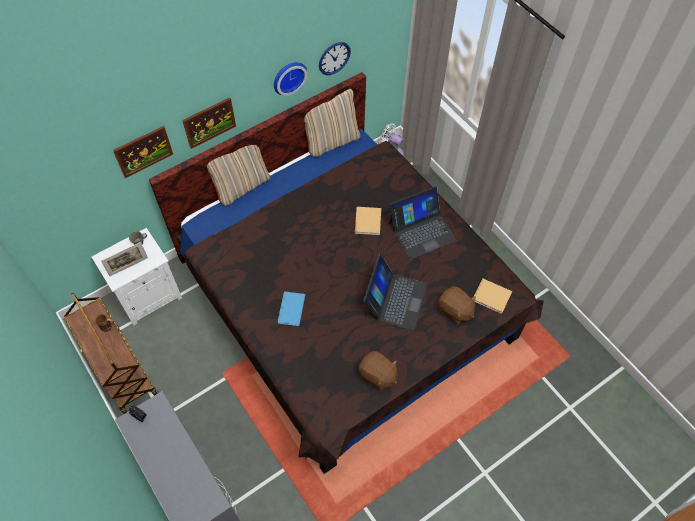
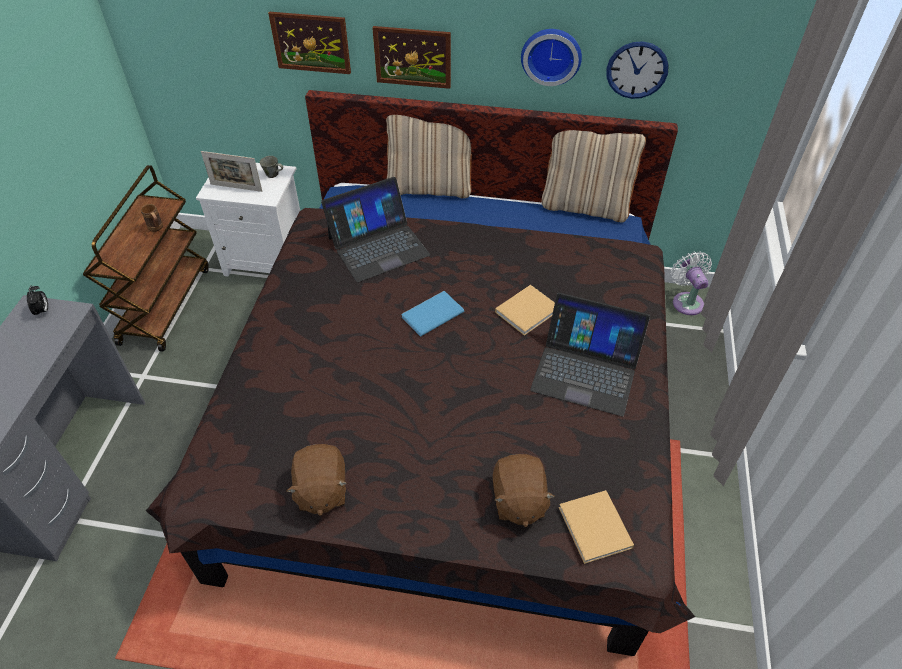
camera: 45 degrees right, 10 degrees down
blue book [278,292,305,326] -> blue book moved to [402,291,465,337]
laptop [363,254,427,331] -> laptop moved to [321,177,430,282]

